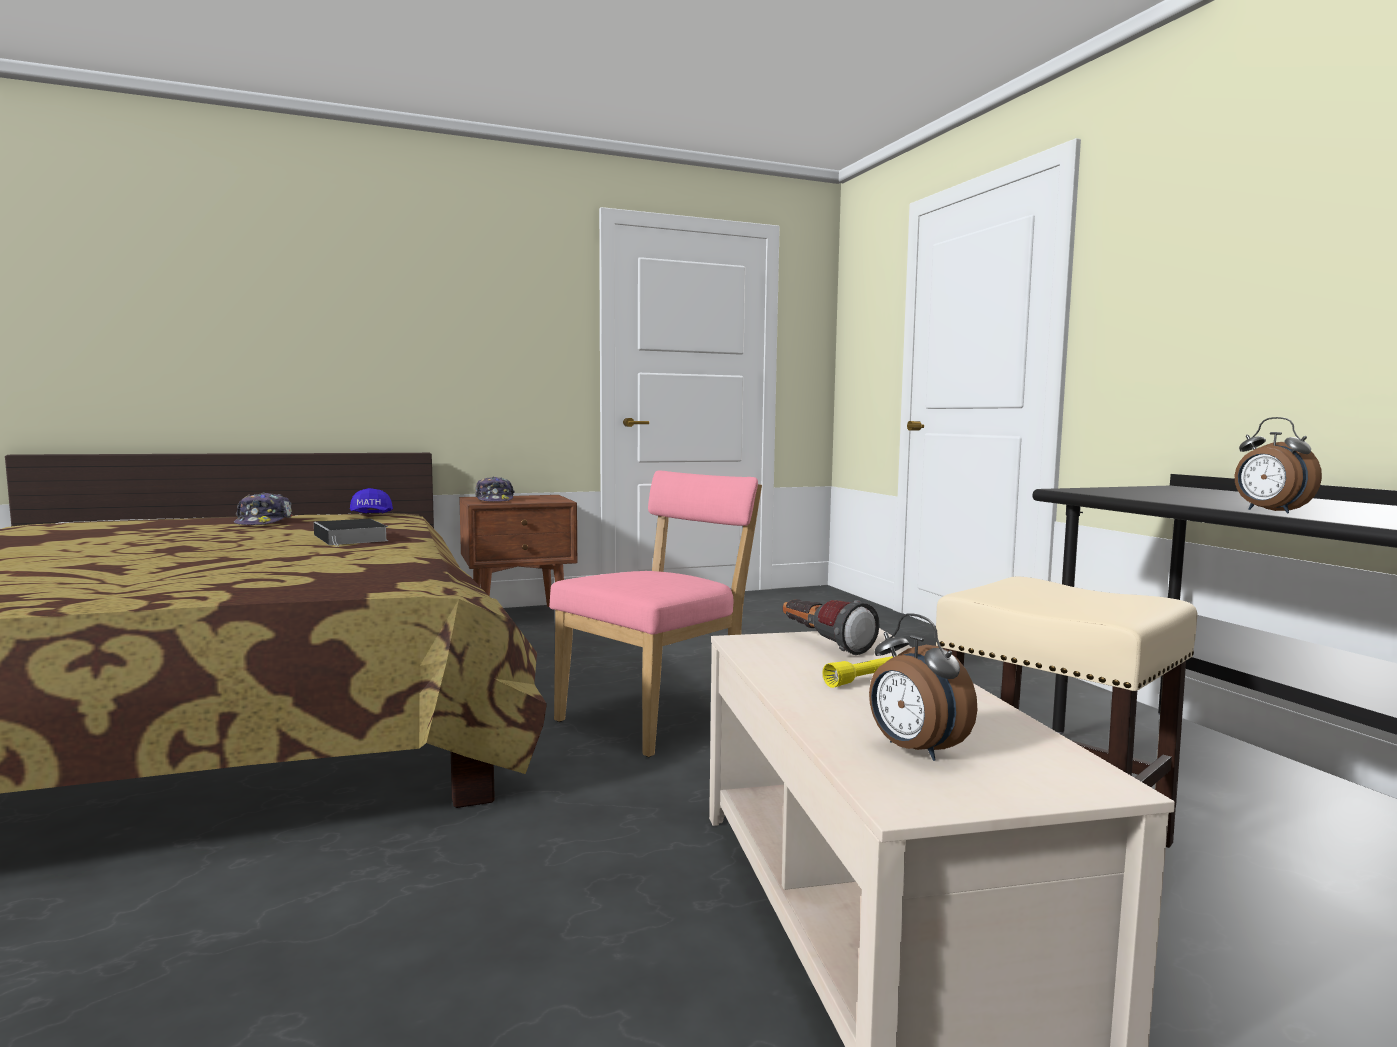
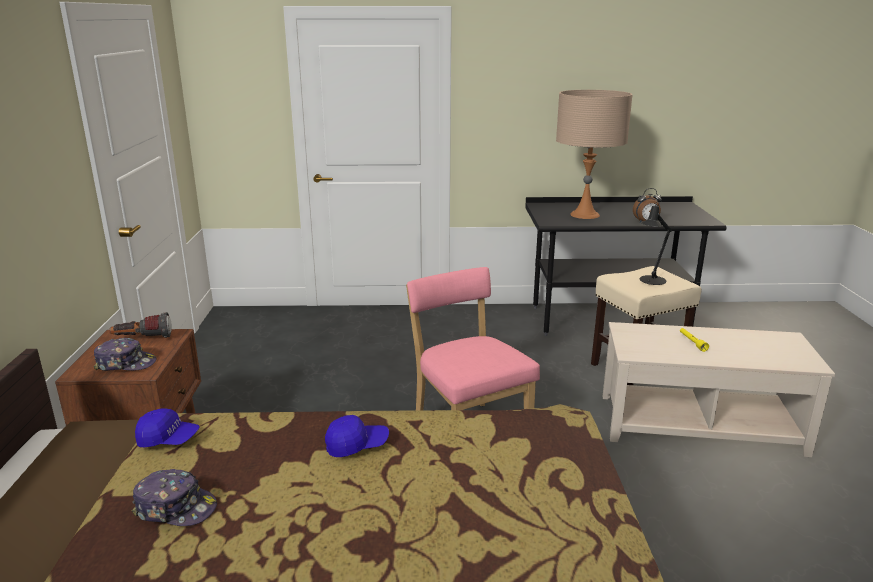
camera: 70 degrees left, 15 degrees up
book [314,519,388,547] -> blue cap [325,415,389,457]
flashlight [783,599,880,655] -> flashlight moved to [109,312,172,338]
alarm clock [869,613,977,761] -> none
none -> beige table lamp [556,90,632,219]
none -> black table lamp [640,200,672,285]

